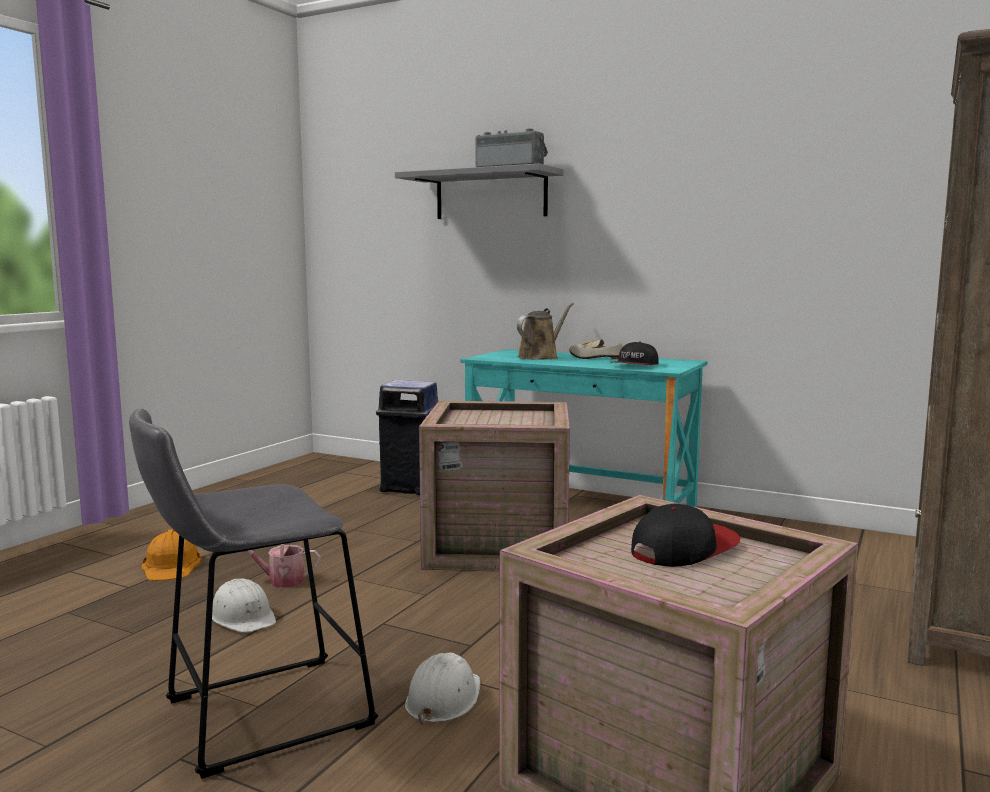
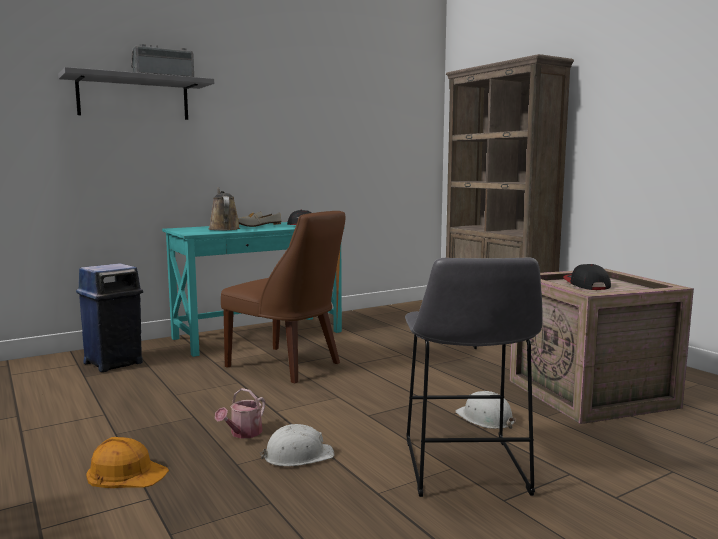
camera: 60 degrees left, 0 degrees up
crate [419,401,570,572] -> brown chair [221,211,345,383]

